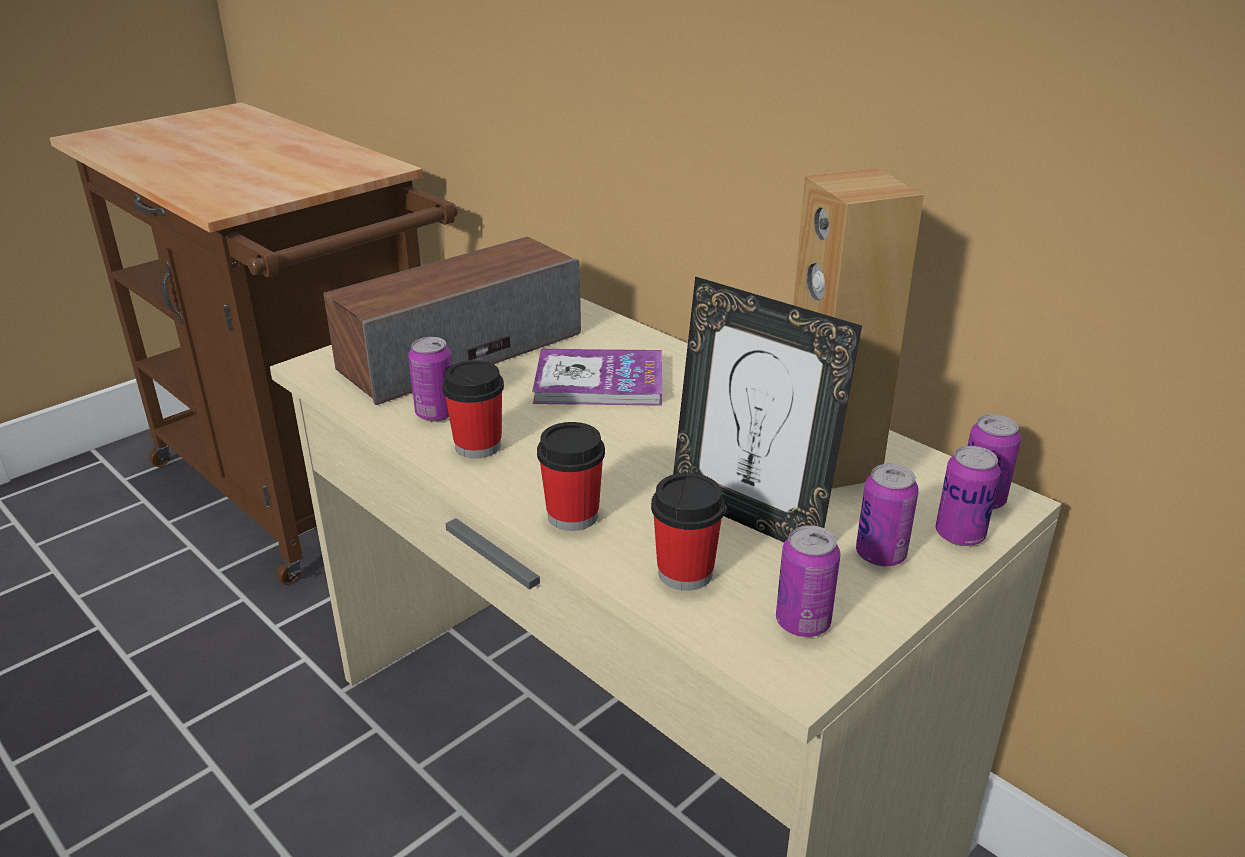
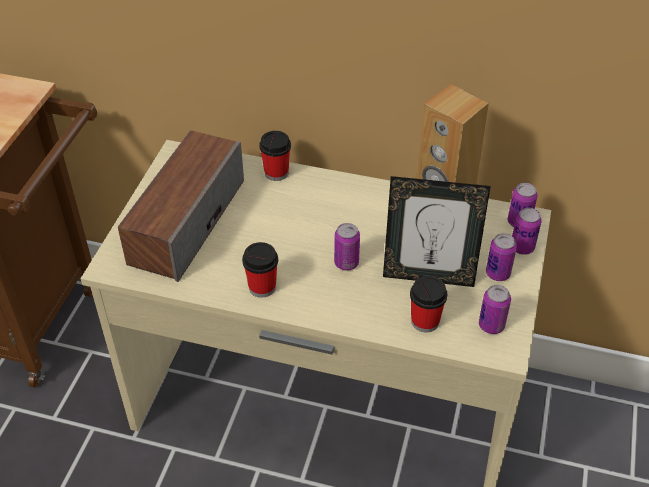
camera: 30 degrees left, 15 degrees up
can [408,337,452,422] -> can moved to [334,223,360,271]
book [532,349,662,406] -> none
cup [537,422,605,531] -> cup moved to [259,131,291,181]

